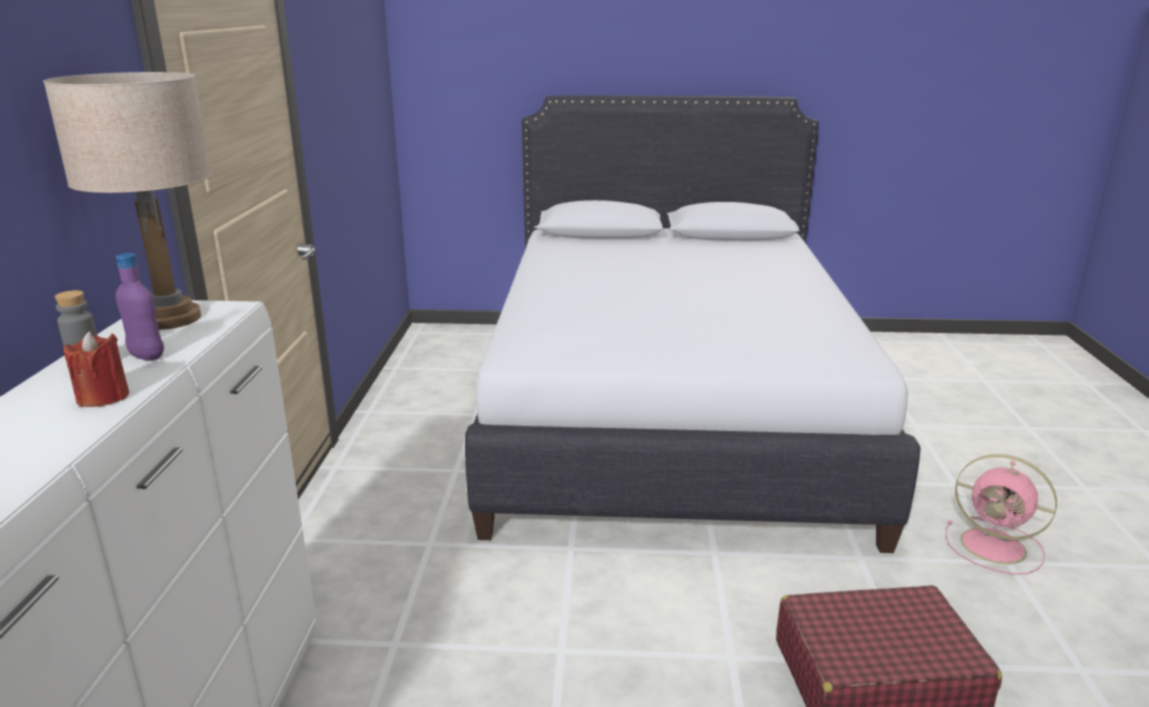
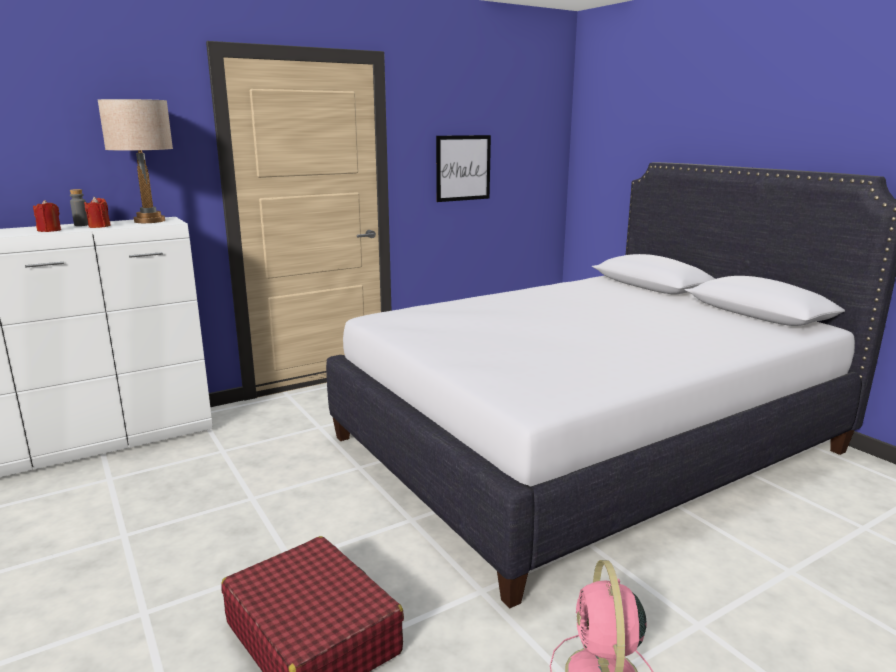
camera: 55 degrees right, 5 degrees down
purple bottle [115,253,164,360] -> red candle [84,197,111,228]
none -> picture [436,135,491,202]

